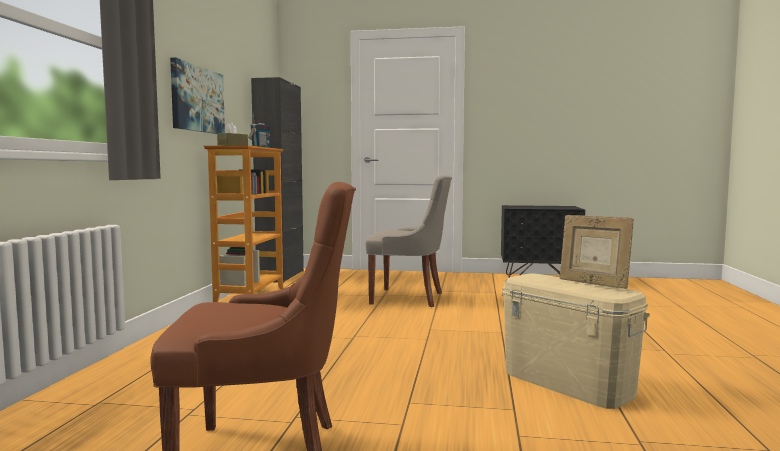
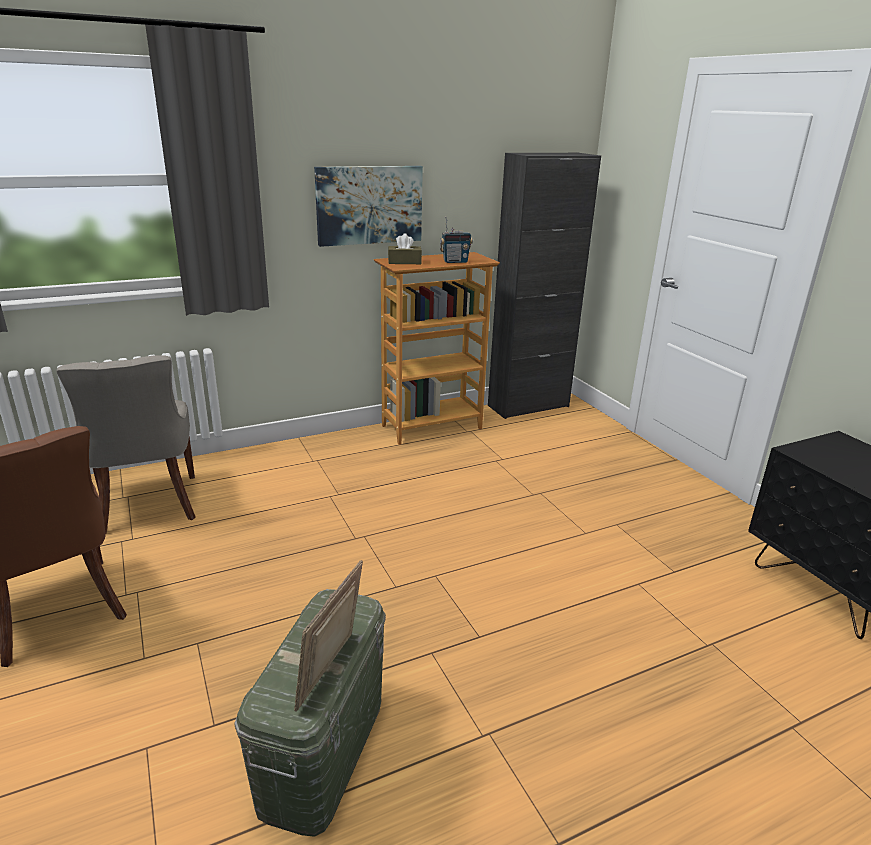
camera: 55 degrees right, 20 degrees up
grey chair [366,175,452,307] -> grey chair moved to [56,355,196,533]
beige storage box [502,274,650,409] -> green storage box [234,589,386,837]

